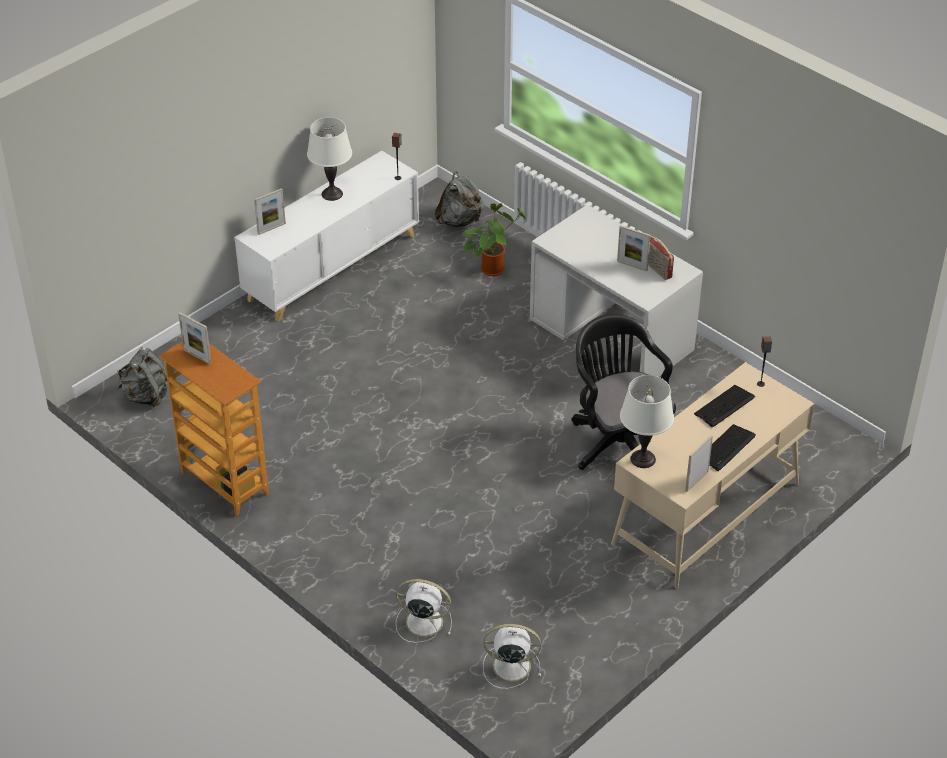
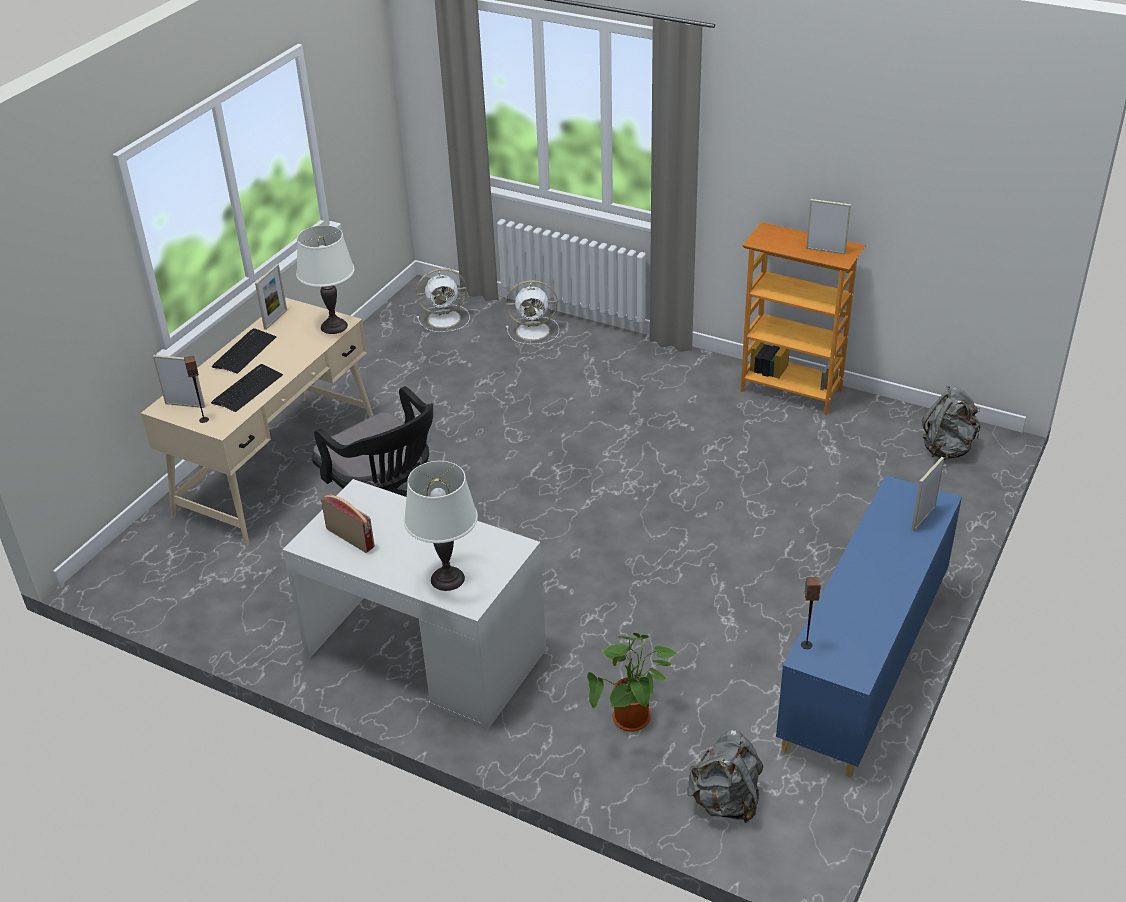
camera: 165 degrees right, 5 degrees down
white cabinet [234,151,419,322] -> blue cabinet [776,475,962,778]
white table lamp [307,117,352,201] -> white table lamp moved to [404,461,478,591]
picture frame [617,225,651,271] -> picture frame moved to [153,355,205,408]

